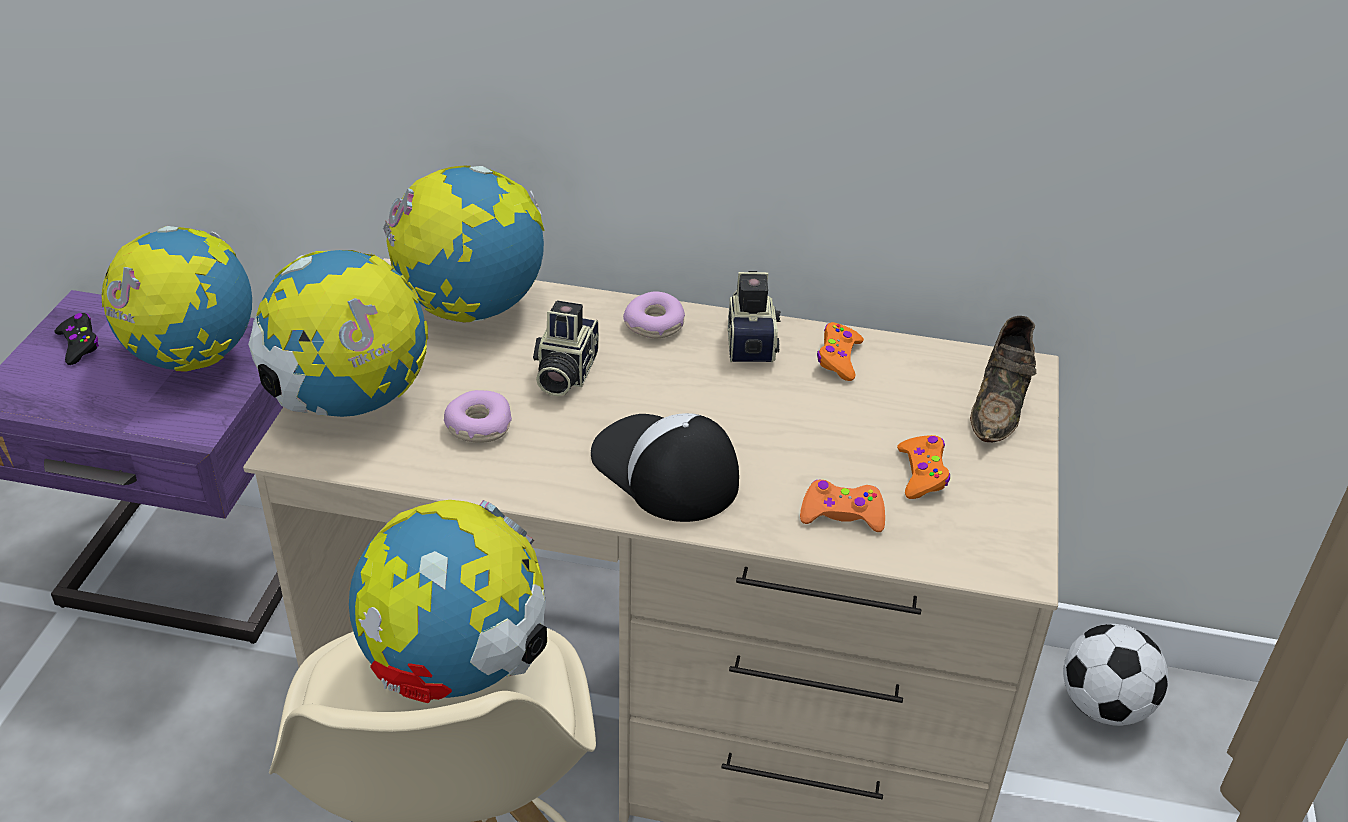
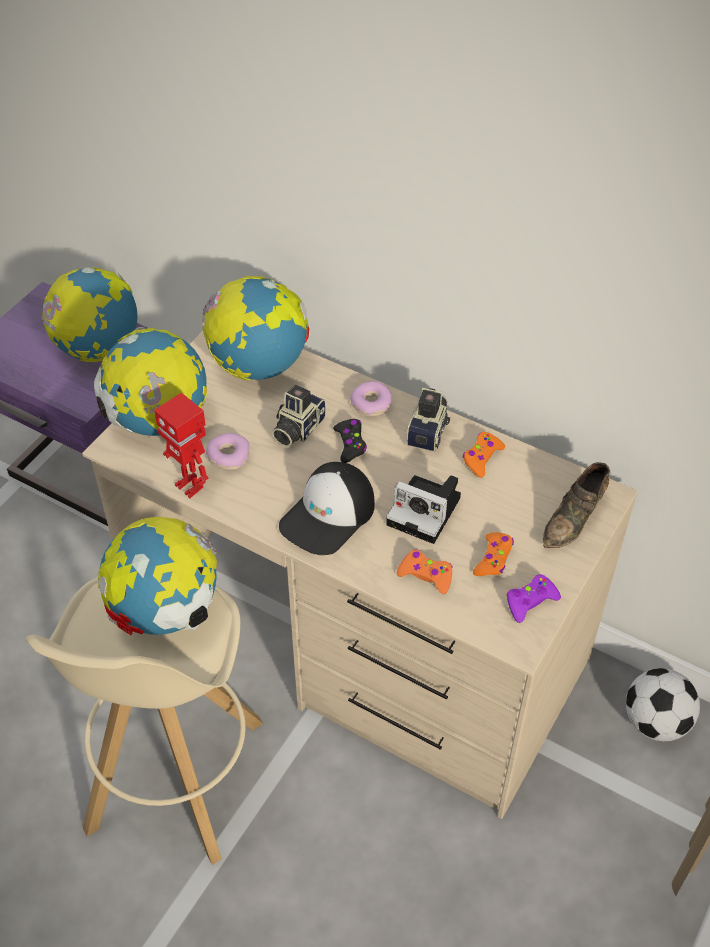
camera: 20 degrees right, 10 degrees up
black game controller [54,313,99,365] -> black game controller moved to [333,419,367,463]
cap [591,413,739,522] -> cap turned 120 degrees counterclockwise [279,462,375,555]
none -> toy robot [154,393,208,498]
none -> camera [386,475,461,544]
none -> purple game controller [507,574,561,623]

